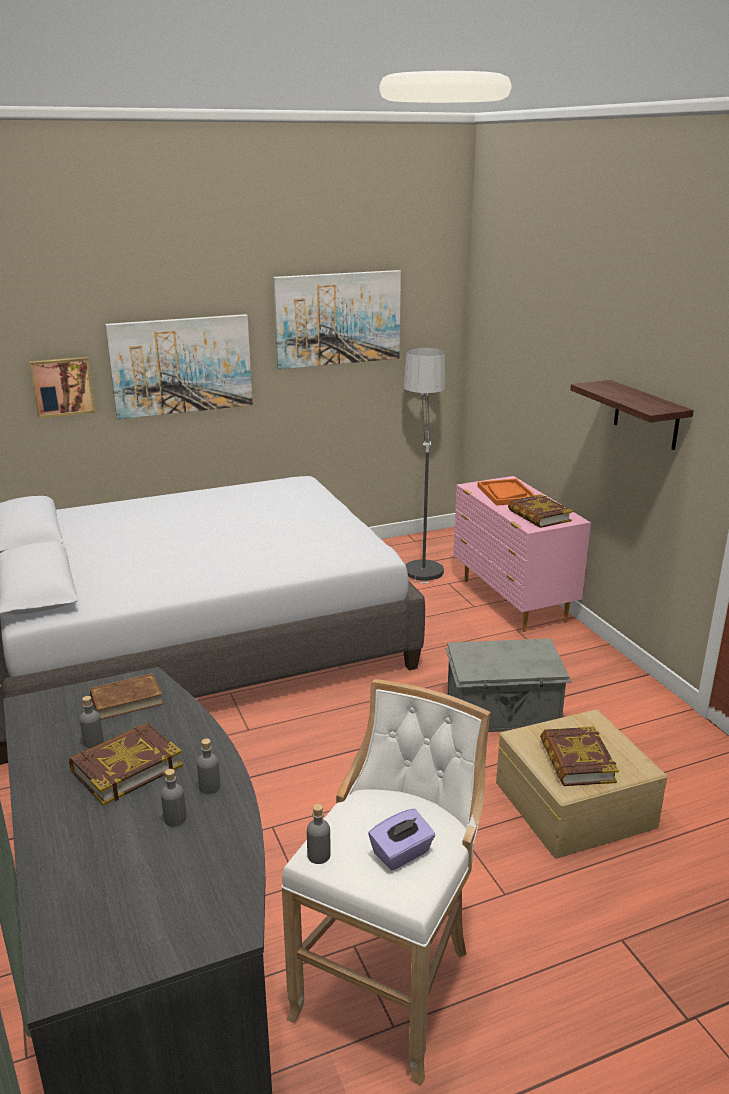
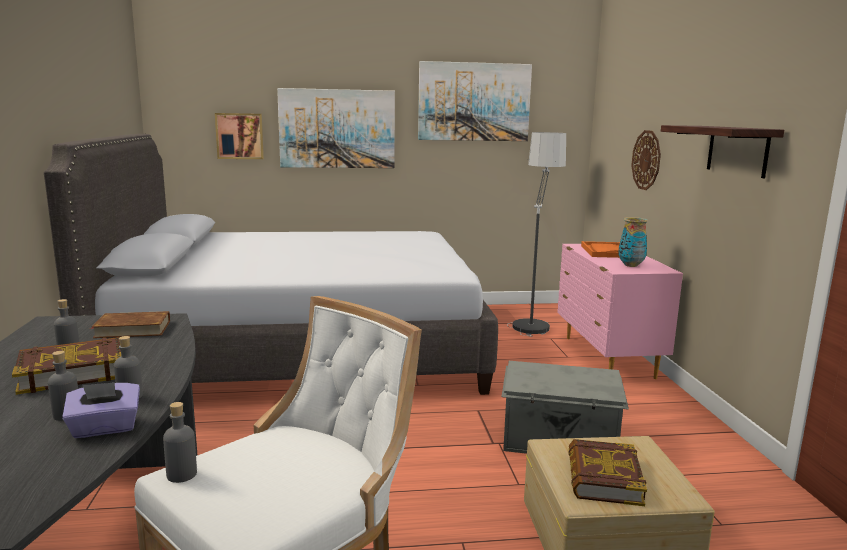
camera: 15 degrees right, 10 degrees down
purple tissue box [368,809,435,870] -> purple tissue box moved to [62,382,140,438]
book [508,494,573,528] -> vase [618,217,648,267]
none -> wall clock [631,130,661,190]

